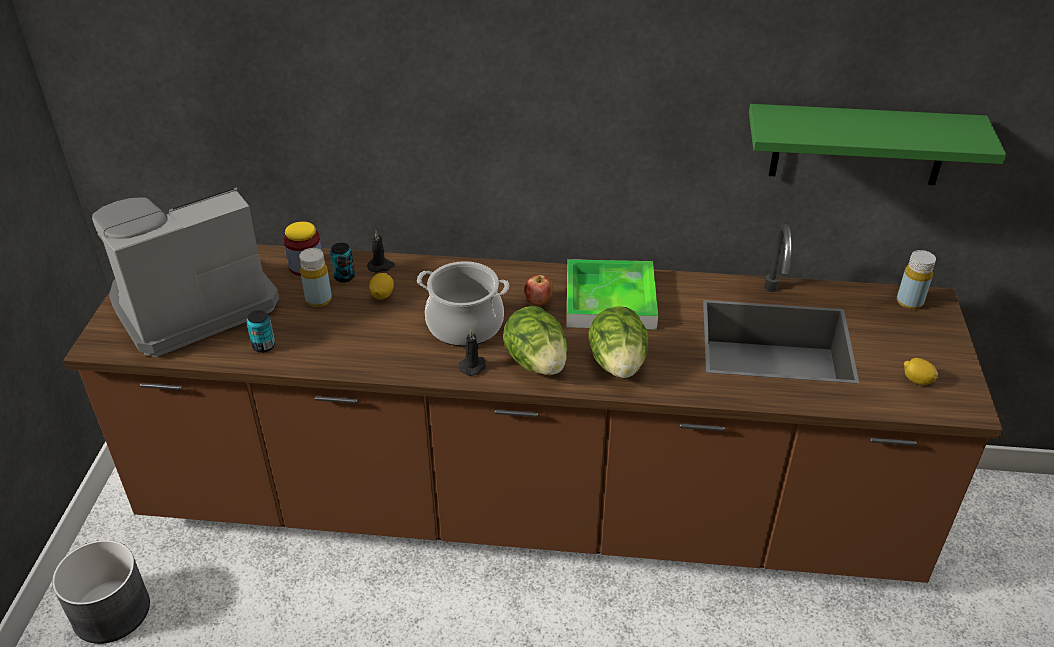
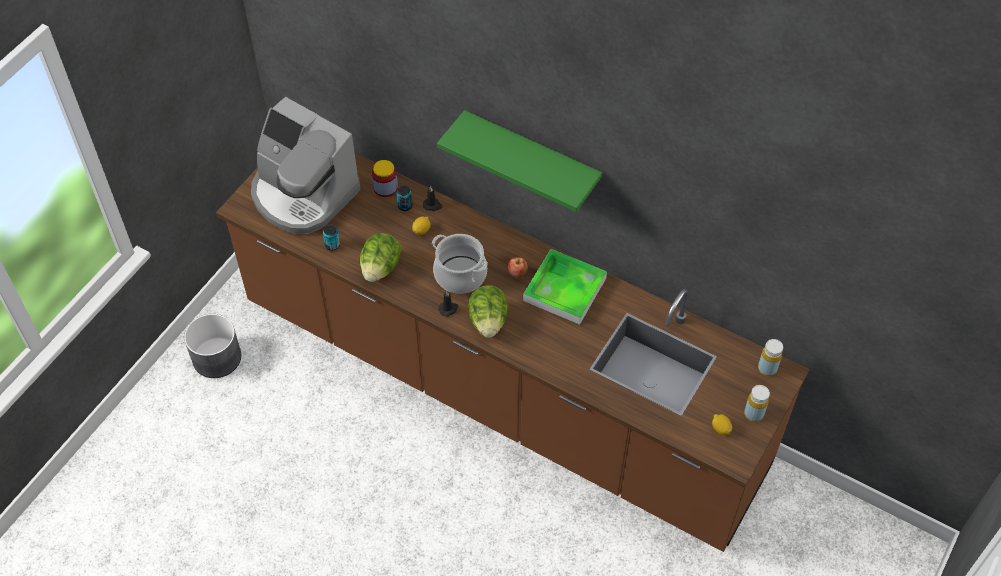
camera: 25 degrees right, 15 degrees up
coffee machine [92,188,279,357] -> coffee machine turned 135 degrees counterclockwise [251,97,361,234]
yellow bottle [299,248,332,307] -> yellow bottle moved to [744,385,770,422]
lettuce [588,306,648,378] -> lettuce moved to [360,233,402,282]
green shelf [749,104,1006,185] -> green shelf moved to [437,110,602,212]

